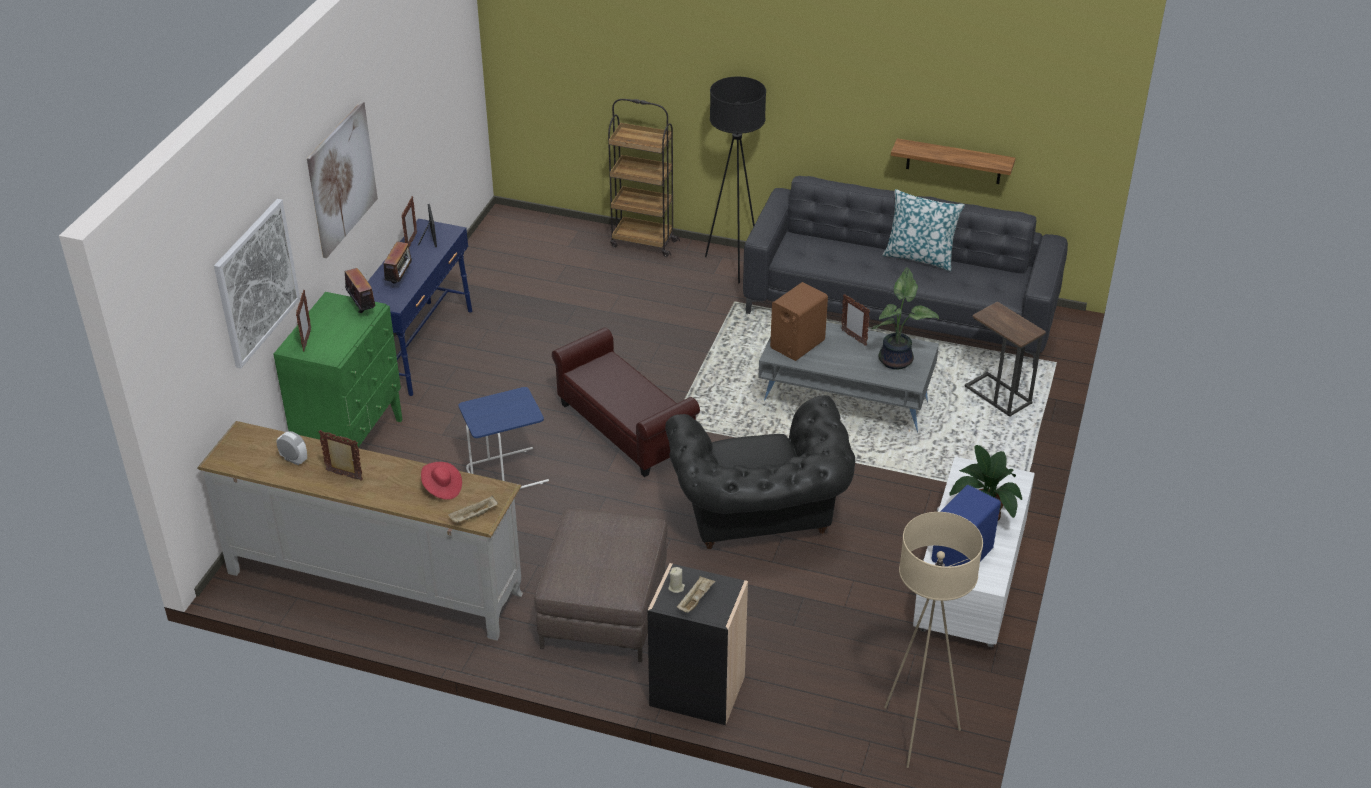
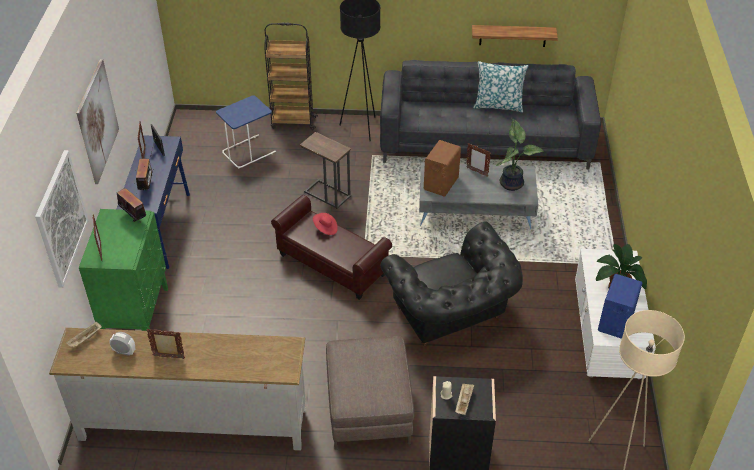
camera: 15 degrees left, 5 degrees up
red hat [421,462,462,500] -> red hat moved to [313,213,338,235]
beige tray [448,496,498,523] -> beige tray moved to [66,321,102,348]
blue side table [459,387,549,489] -> blue side table moved to [216,95,276,168]
brown side table [965,302,1046,417] -> brown side table moved to [300,132,351,209]

